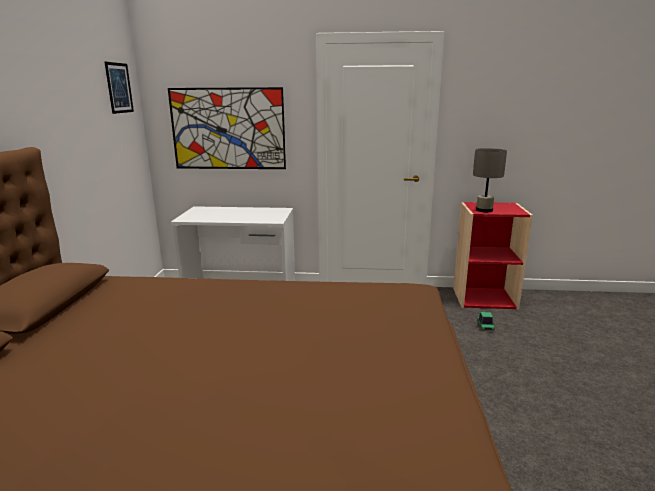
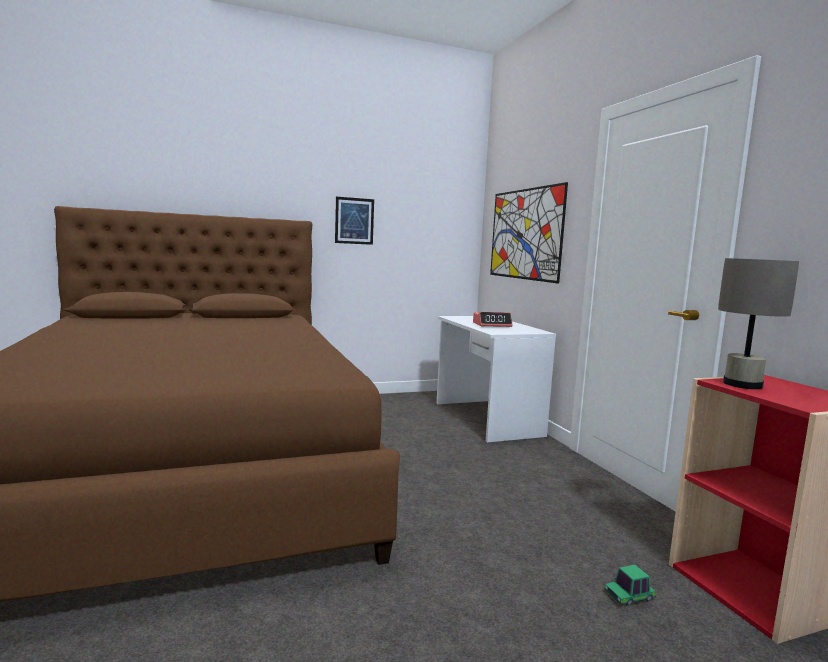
camera: 65 degrees right, 10 degrees down
picture [105,62,134,114] -> picture moved to [335,197,374,245]
none -> alarm clock [473,312,513,327]

